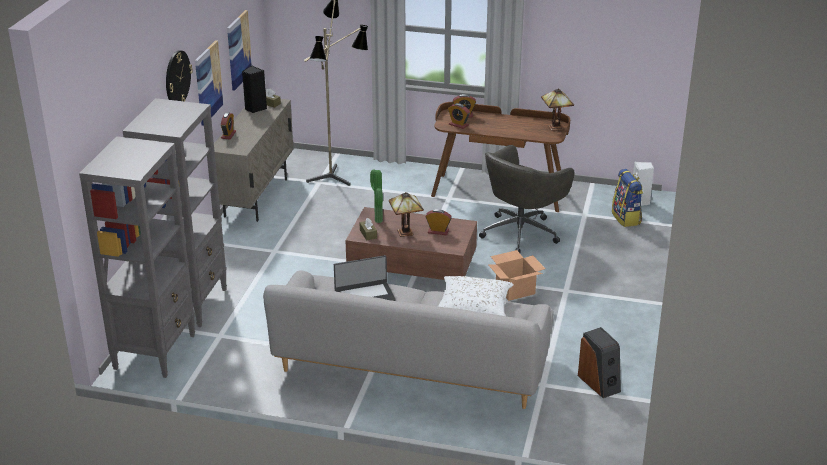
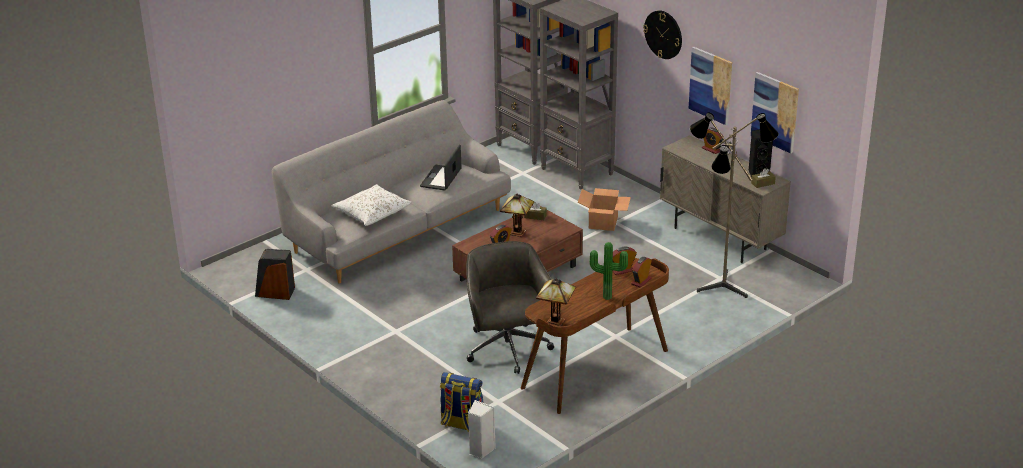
camera: 125 degrees right, 0 degrees up
potted plant [370,170,383,223] -> potted plant moved to [590,242,628,300]
cardboard box [488,250,546,301] -> cardboard box moved to [578,188,631,231]

